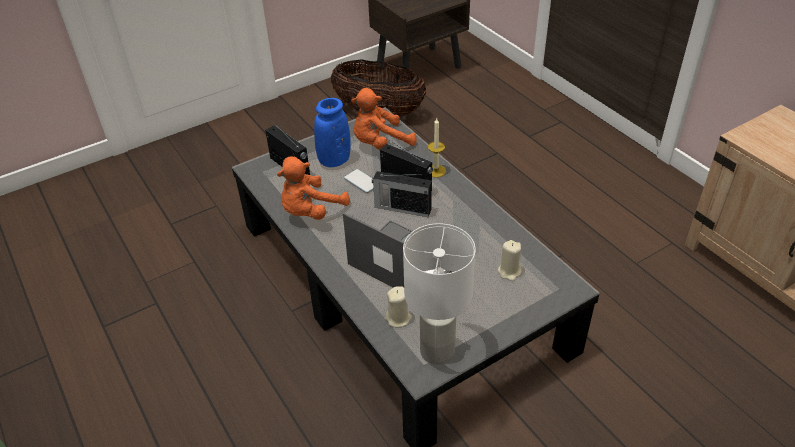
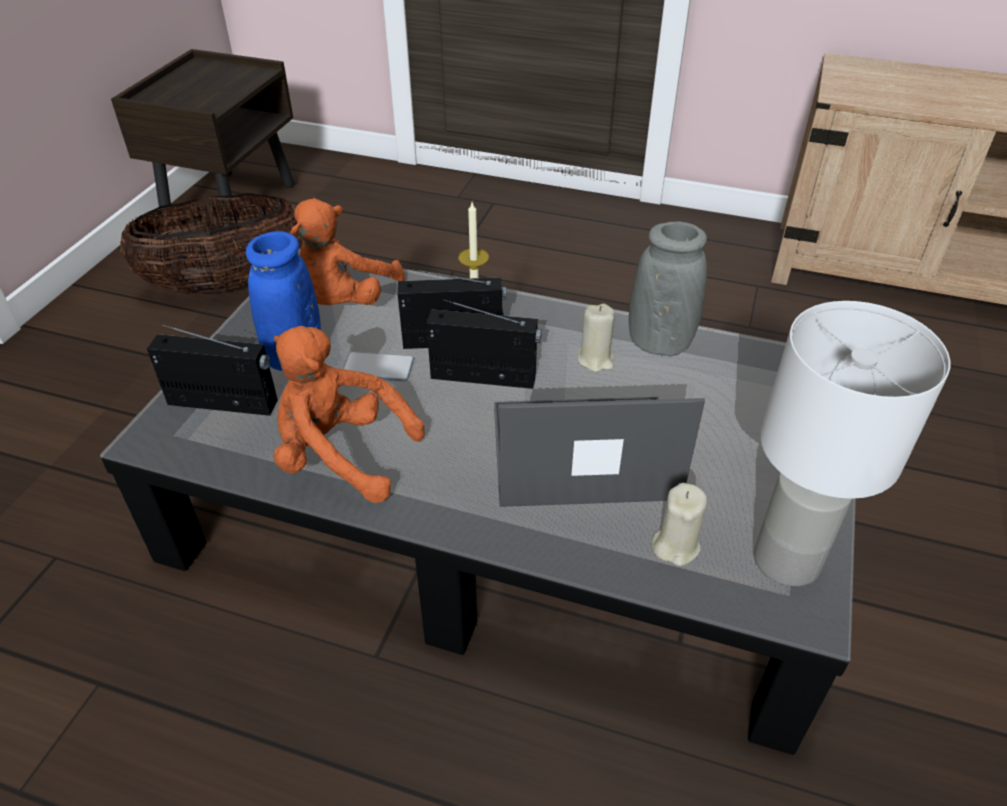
camera: 40 degrees left, 0 degrees up
orange plush toy [277,156,350,220] -> orange plush toy turned 105 degrees clockwise [274,326,425,503]
radio [372,171,432,217] -> radio turned 150 degrees counterclockwise [426,299,542,389]
beige candle [498,240,521,281] -> beige candle moved to [577,304,615,372]
none -> grey vase [629,221,707,356]

